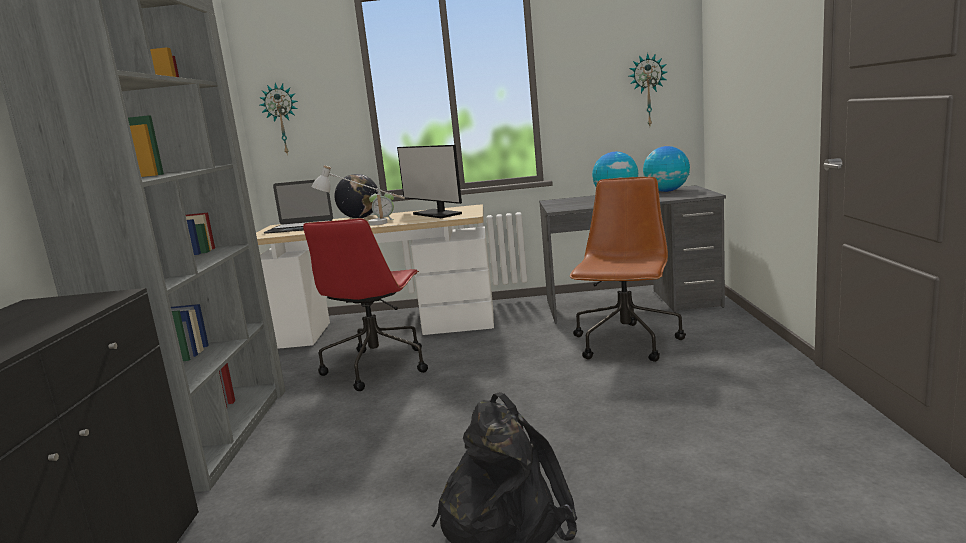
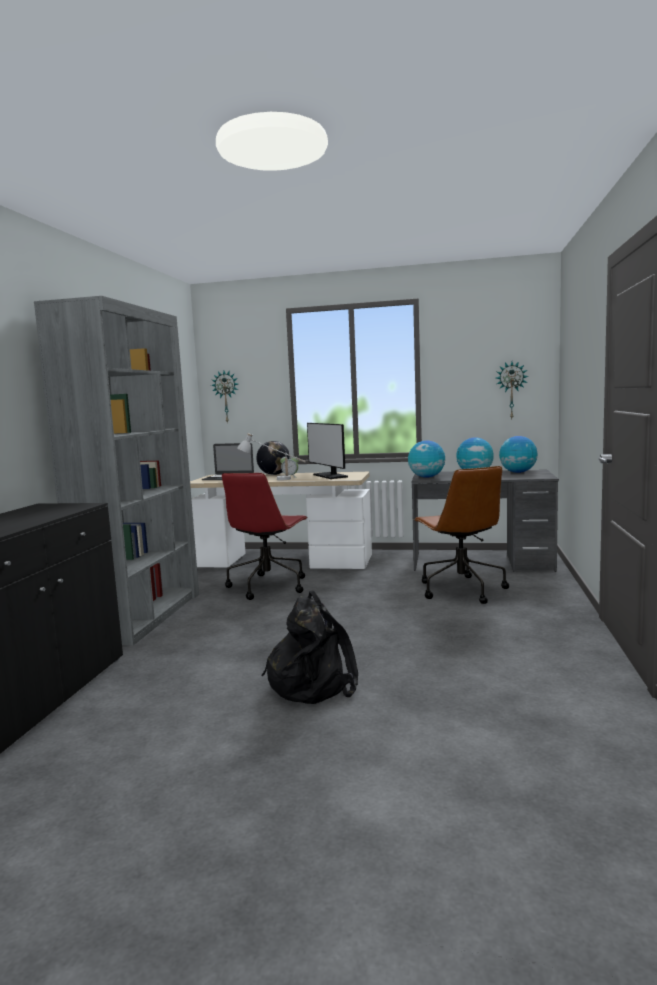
camera: 10 degrees right, 5 degrees down
brown office chair [570,177,686,362] -> brown office chair turned 135 degrees clockwise [414,466,509,604]
none -> globe [408,441,445,478]

